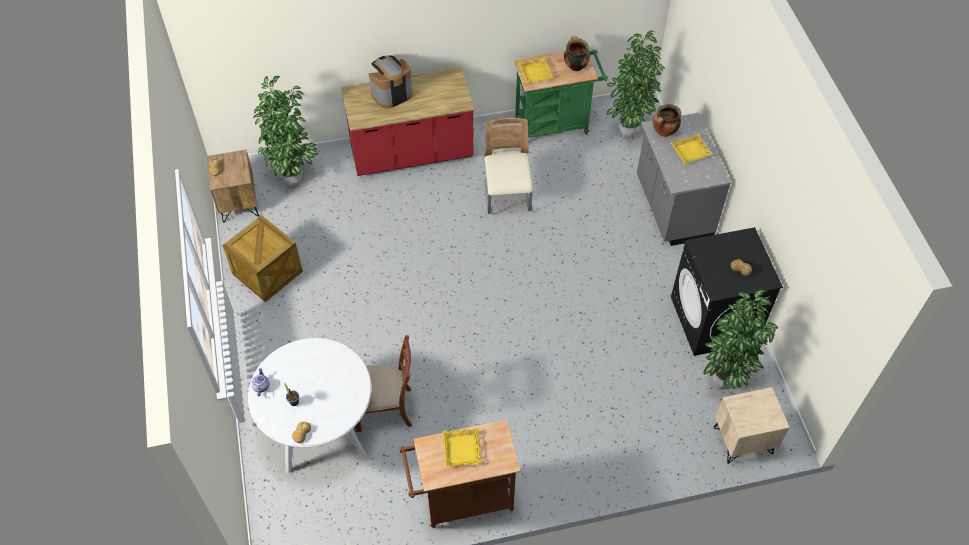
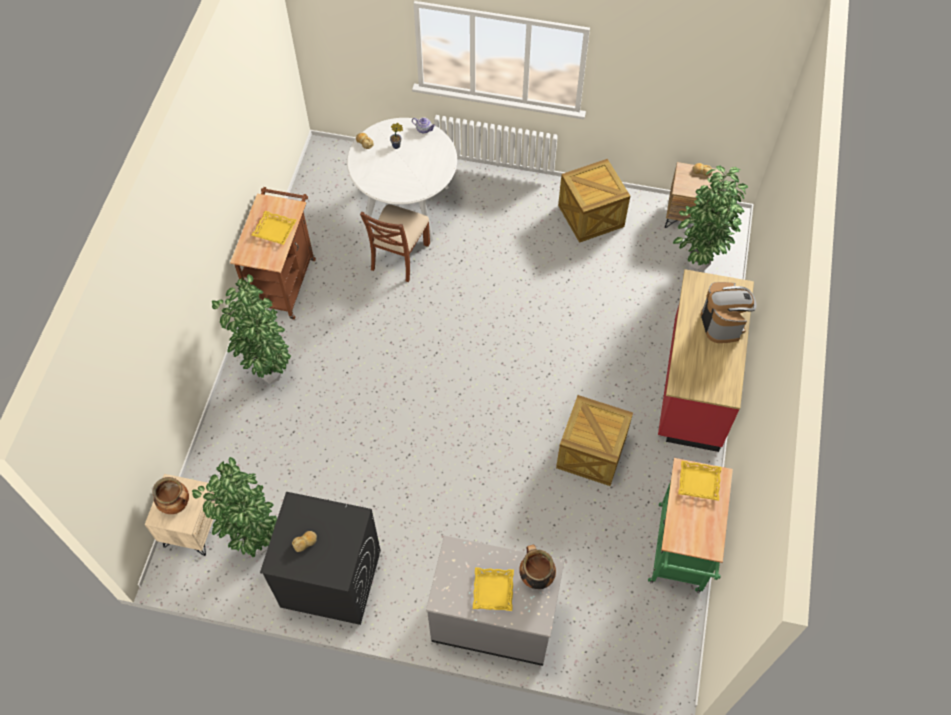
camera: 115 degrees right, 5 degrees up
beige chair [484,118,533,214] -> crate [556,395,633,486]
cooking pot [564,36,590,71] -> cooking pot moved to [153,477,189,514]
potted plant [606,30,665,140] -> potted plant moved to [211,274,291,384]

